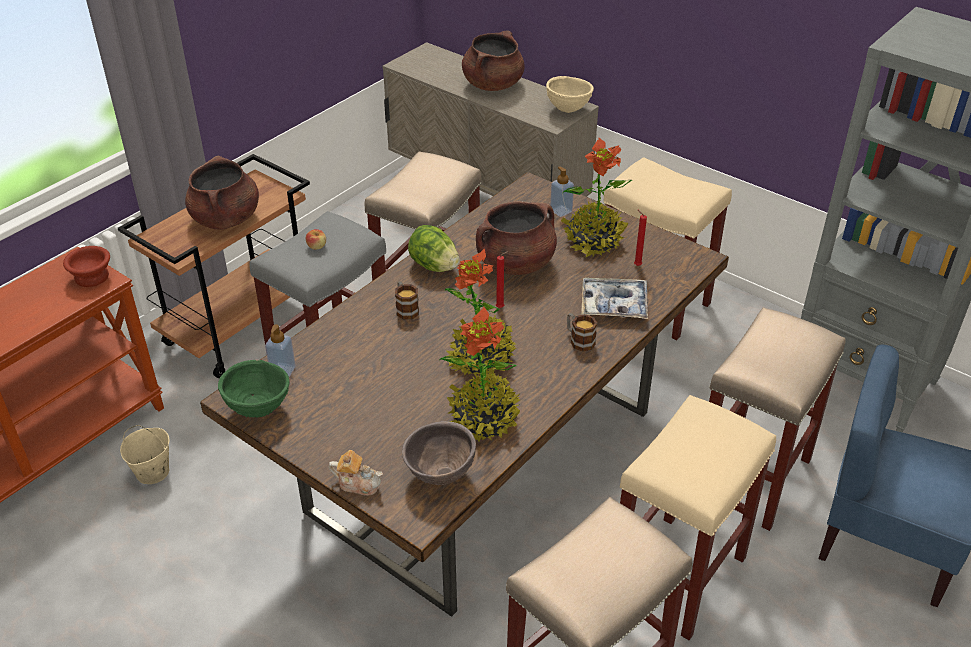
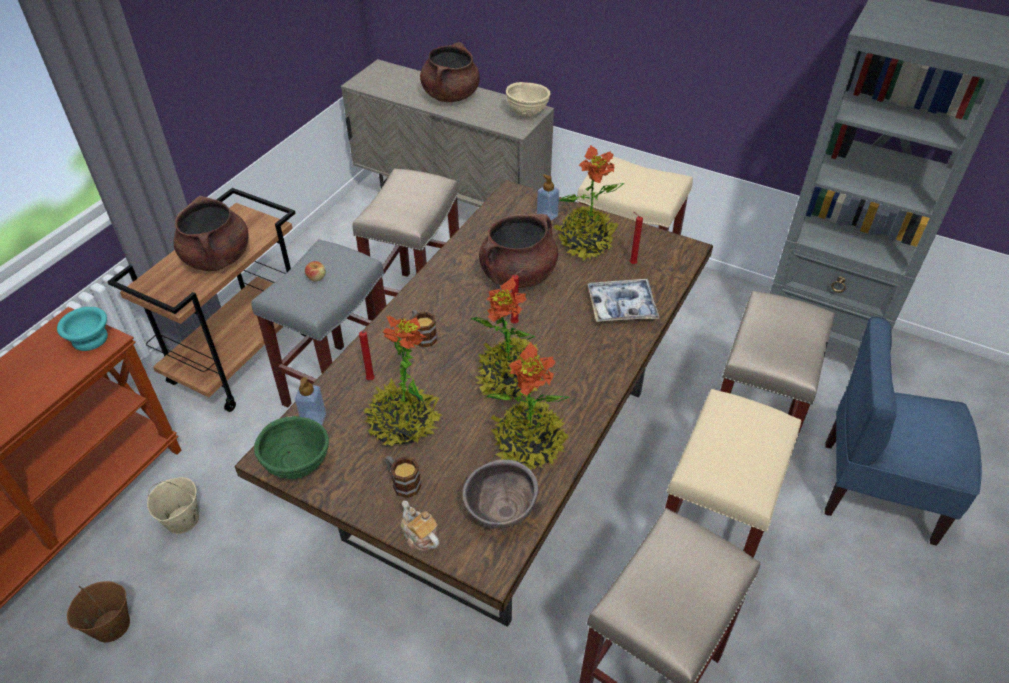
camera: 10 degrees left, 5 degrees up
brown bowl [63,246,110,287] -> turquoise bowl [57,307,108,351]
teapot [329,450,383,496] -> teapot turned 135 degrees counterclockwise [401,501,439,551]
lettuce [408,225,460,272] -> none
mug [567,313,597,352] -> mug moved to [385,456,421,498]
none -> brown bucket [67,581,130,643]
none -> red candle [359,331,375,380]
none -> potted plant [363,315,442,446]

